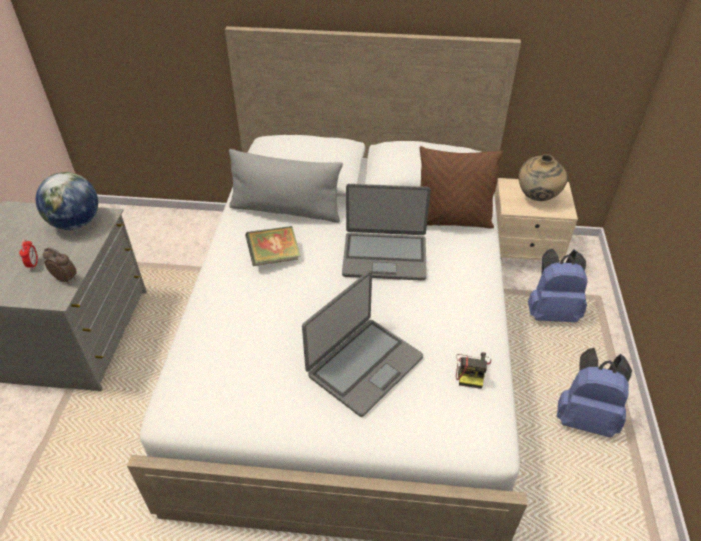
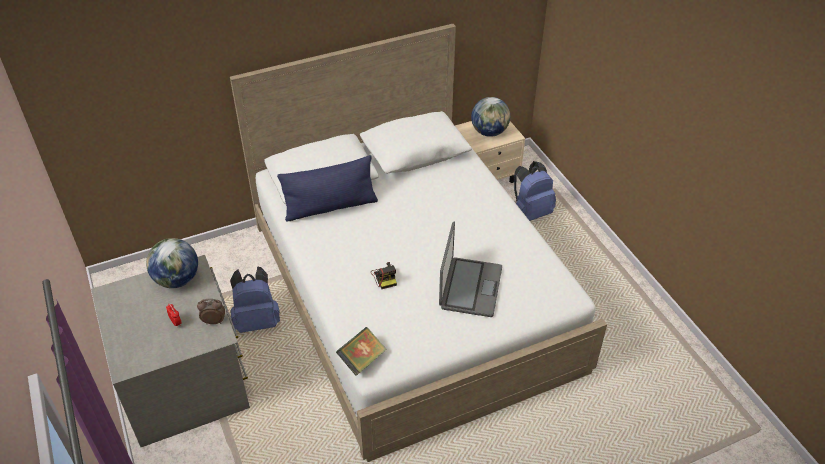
camera: 30 degrees left, 0 degrees up
grey pillow [229,149,343,223] -> blue pillow [277,155,378,222]
book [245,226,301,266] -> book moved to [336,327,387,376]
laptop [342,184,431,281] -> none
brown pillow [419,146,504,229] -> none
camera [456,352,491,389] -> camera moved to [371,262,397,289]
beige vase [518,154,568,201] -> globe [471,97,510,137]
blue backpack [557,348,632,438] -> blue backpack moved to [230,266,280,333]

